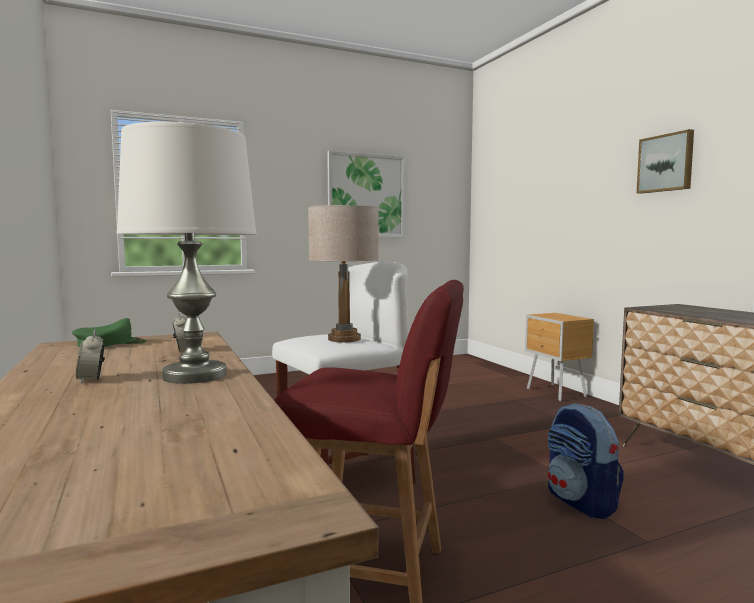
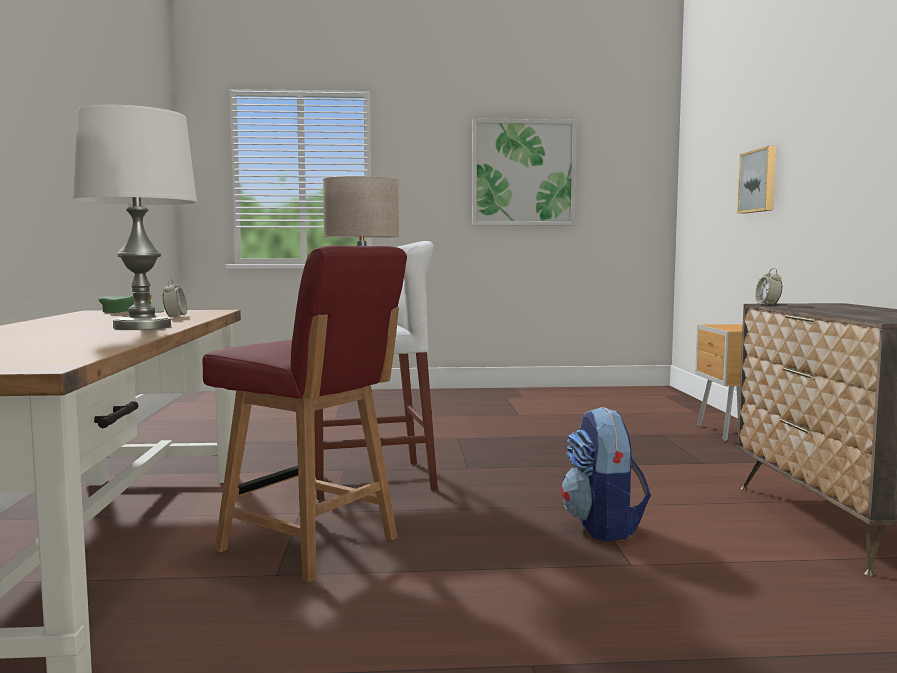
camera: 20 degrees right, 0 degrees up
alarm clock [76,329,105,384] -> alarm clock moved to [755,268,782,305]
picture [636,129,694,194] -> picture moved to [737,146,776,214]

